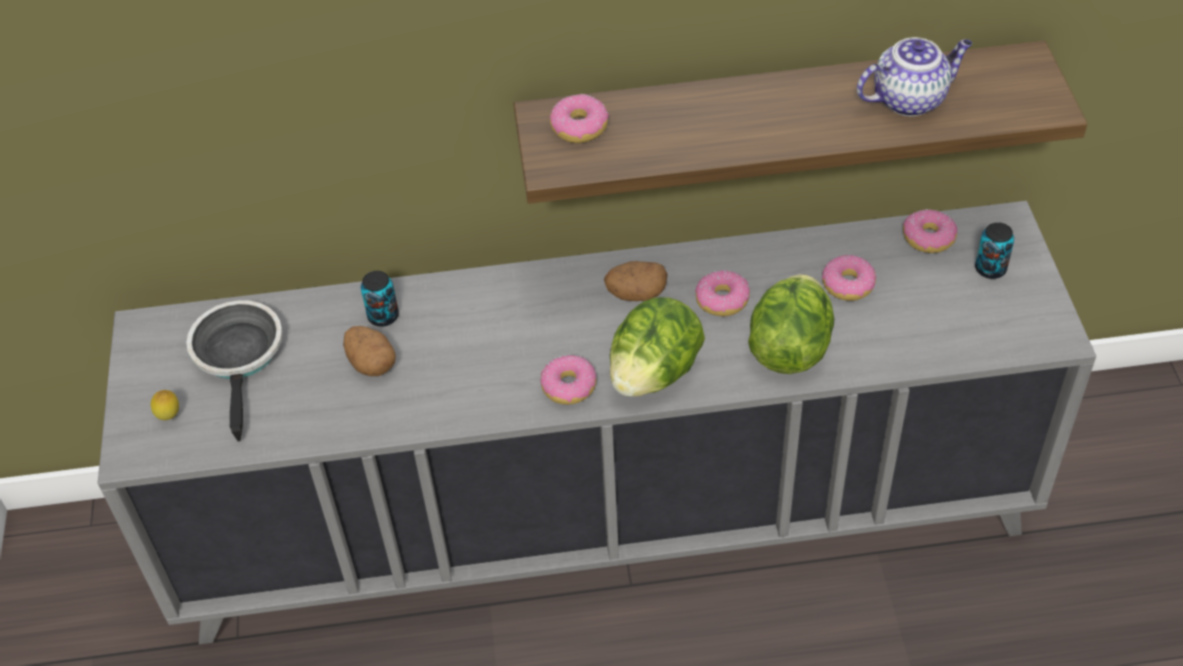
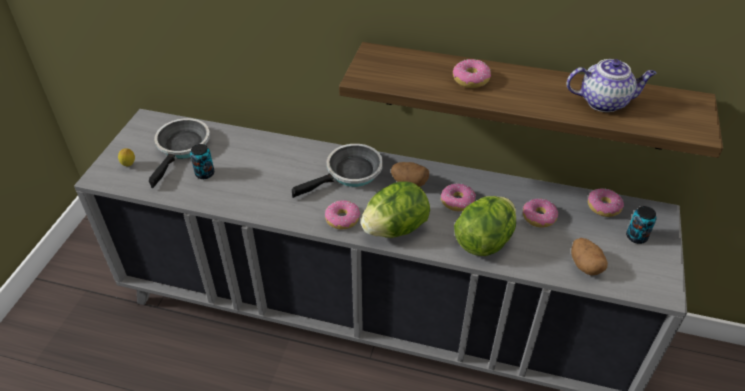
camera: 20 degrees right, 5 degrees down
potato [343,326,396,376] -> potato moved to [571,238,608,275]
can [361,271,399,327] -> can moved to [190,144,214,179]
donut [550,94,609,143] -> donut moved to [453,59,491,88]
none -> frying pan [292,144,383,198]

